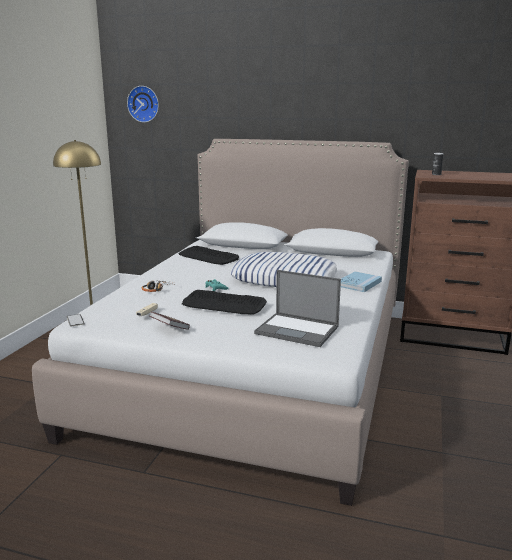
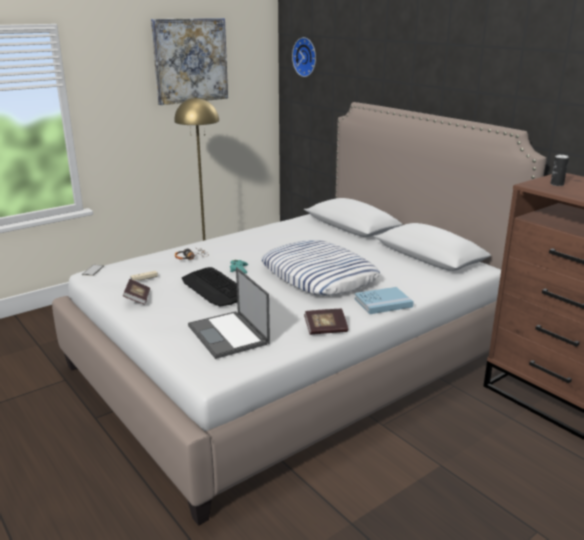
camera: 35 degrees right, 5 degrees up
keyboard [178,246,239,265] -> none
none -> picture [151,18,228,105]
none -> book [304,309,348,335]

